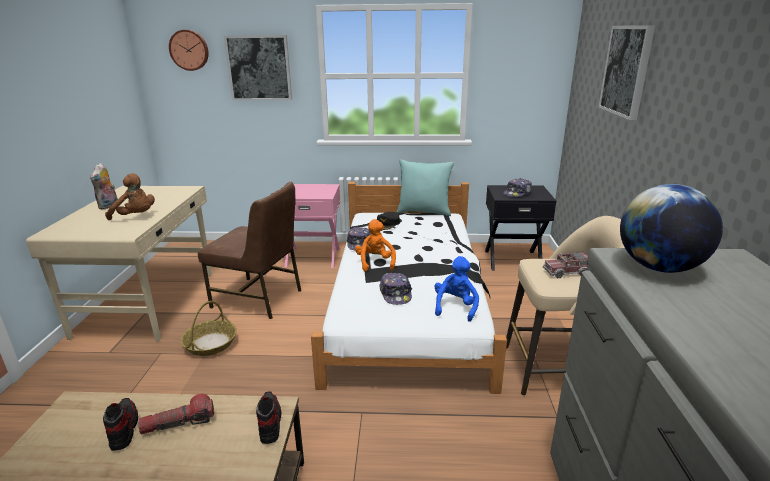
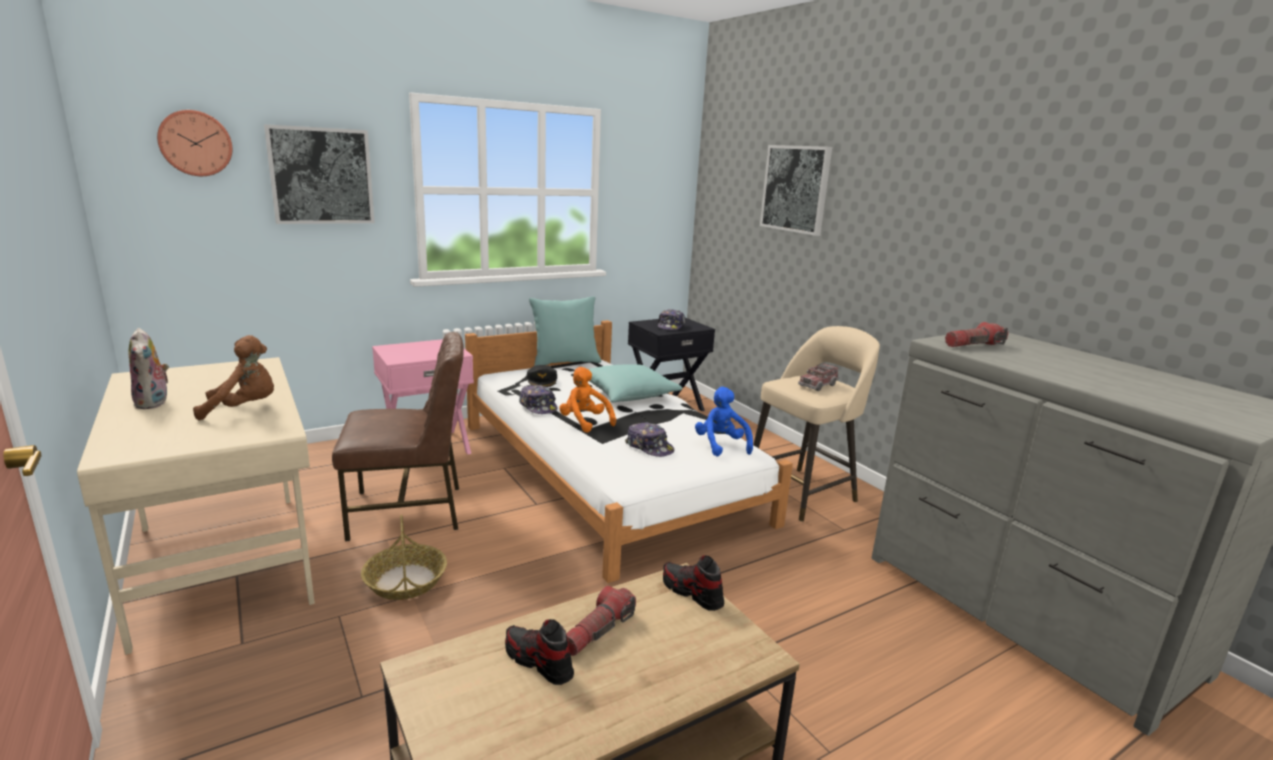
camera: 35 degrees left, 5 degrees down
globe [620,184,723,273] -> flashlight [945,322,1009,347]
none -> turquoise pillow [588,364,683,403]

